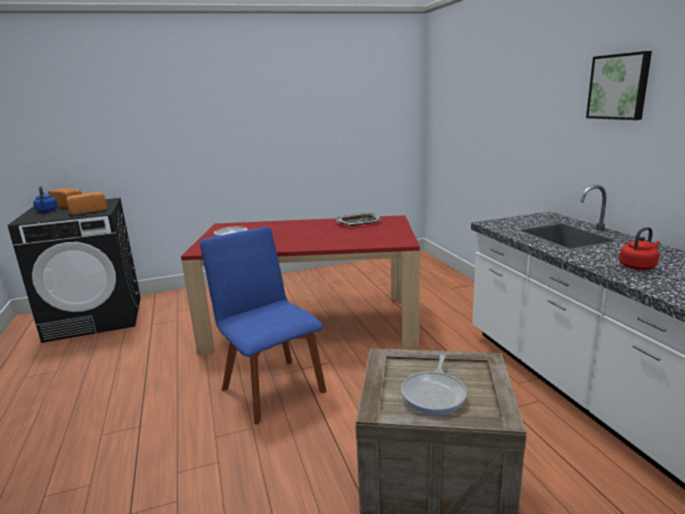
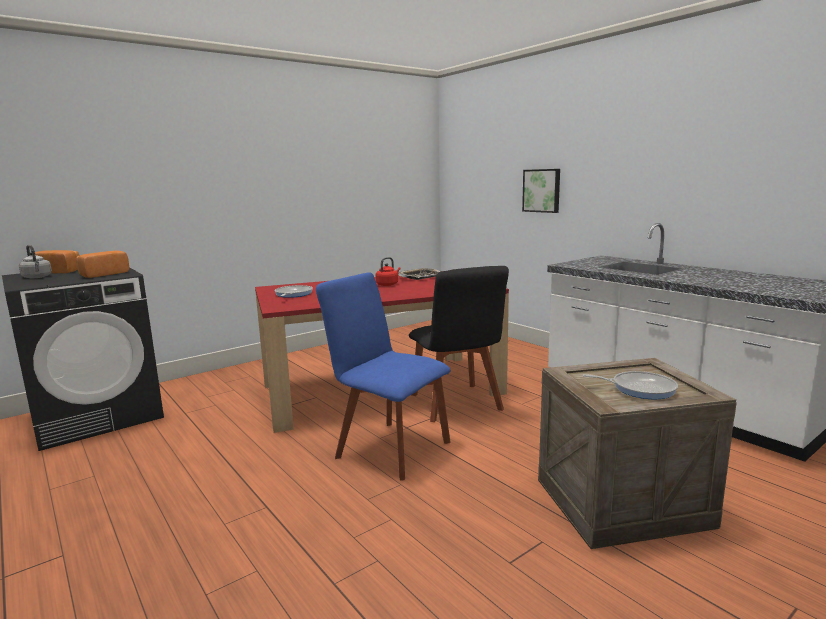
camera: 20 degrees left, 5 degrees down
blue kettle [33,186,58,212] -> grey kettle [19,245,52,278]
frying pan [401,354,467,415] -> frying pan turned 75 degrees counterclockwise [582,371,678,399]
picture [586,51,652,120] -> picture moved to [522,169,560,213]
red kettle [619,227,660,270] -> red kettle moved to [376,257,401,286]
none -> black chair [409,266,509,422]

